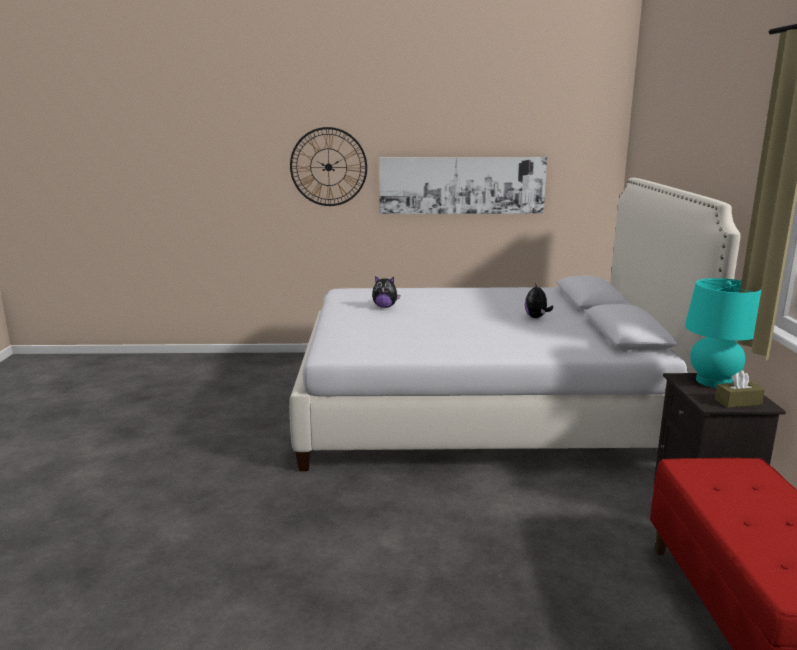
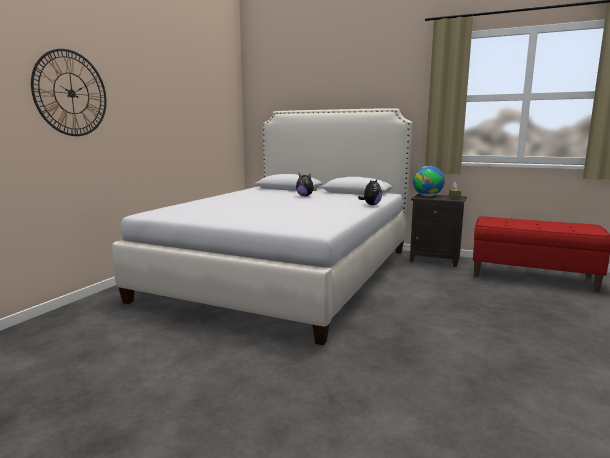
camera: 65 degrees left, 5 degrees down
plush toy [372,276,400,308] -> plush toy moved to [358,179,382,205]
picture [379,157,547,214] -> none
turquoise table lamp [685,278,761,388] -> globe [413,166,445,196]

